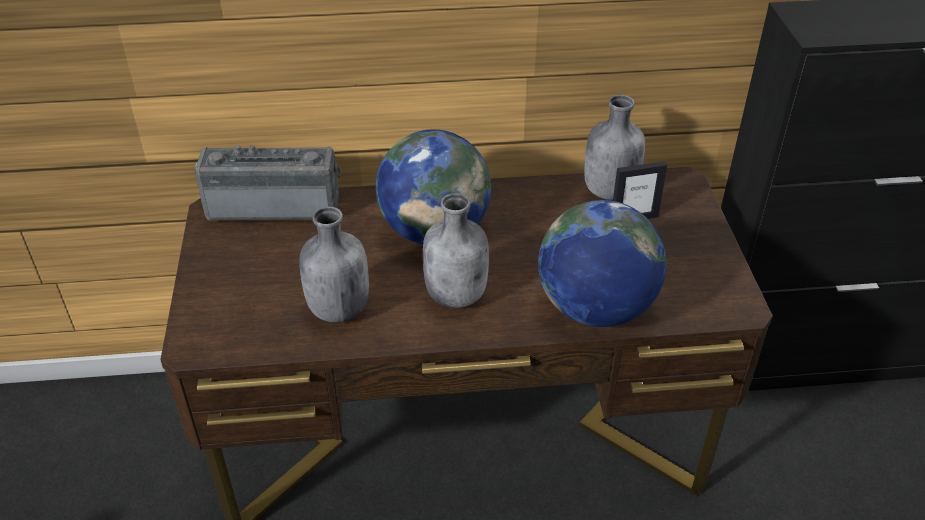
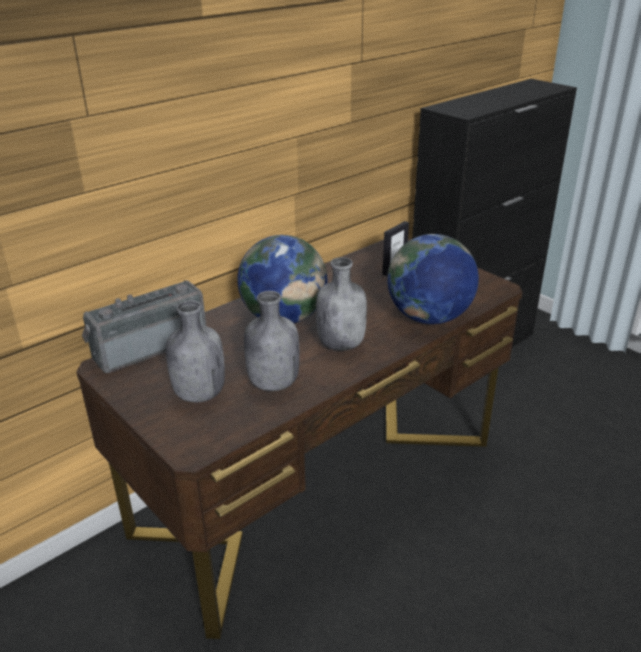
camera: 35 degrees left, 10 degrees down
grey bottle [584,95,645,200] -> grey bottle moved to [166,300,225,402]

